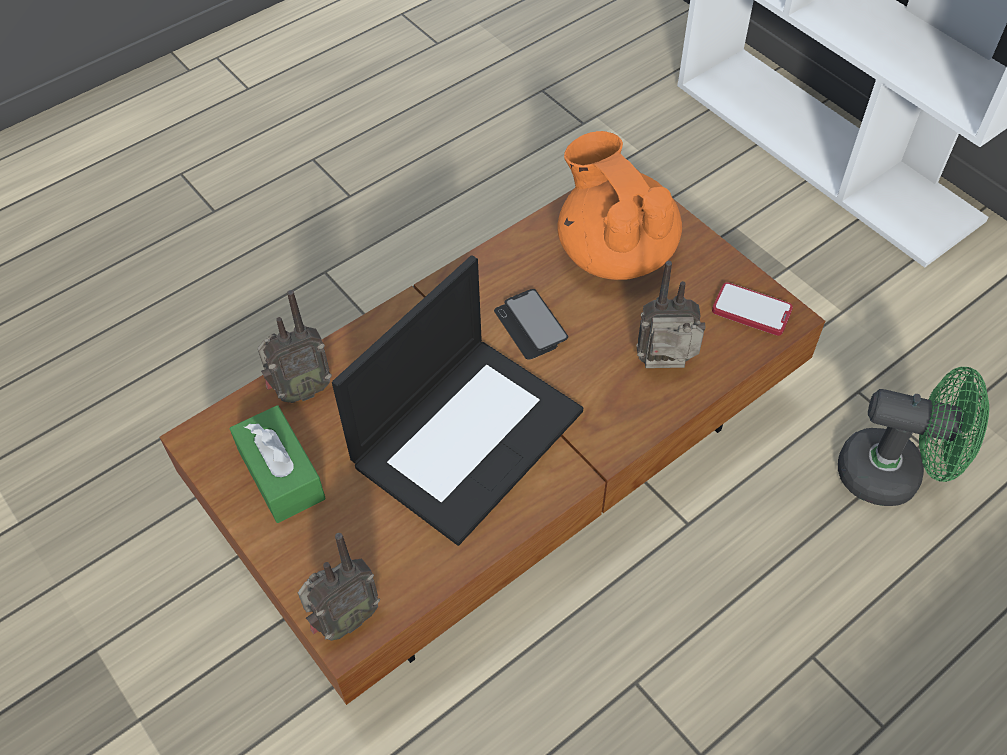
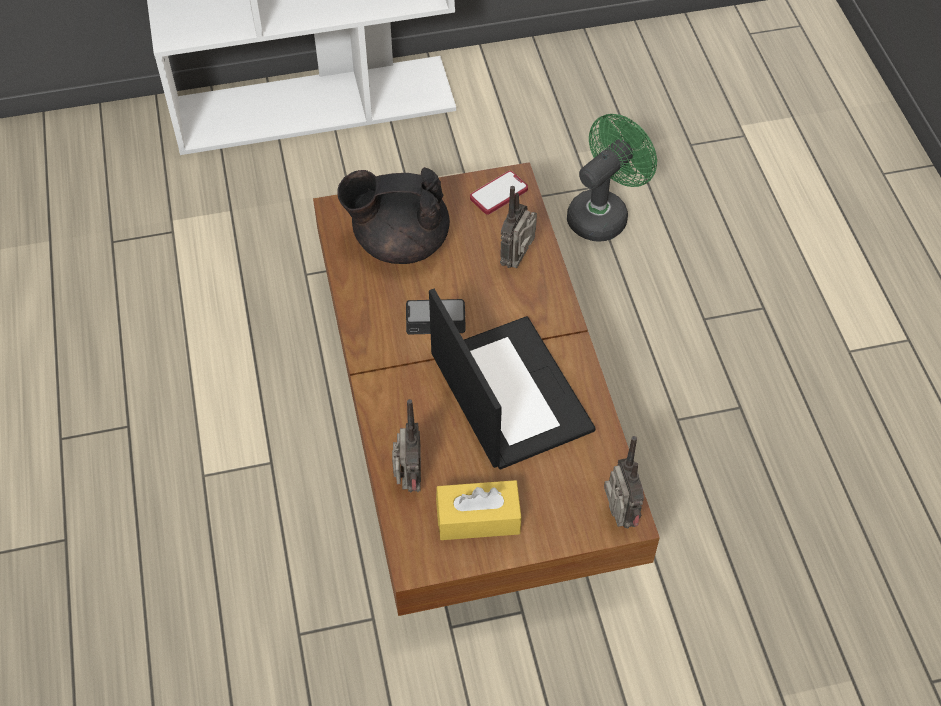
camera: 65 degrees left, 0 degrees up
green tissue box [229,405,326,523] -> yellow tissue box [436,480,522,540]
orange teapot [557,131,682,280] -> black teapot [338,167,450,264]

